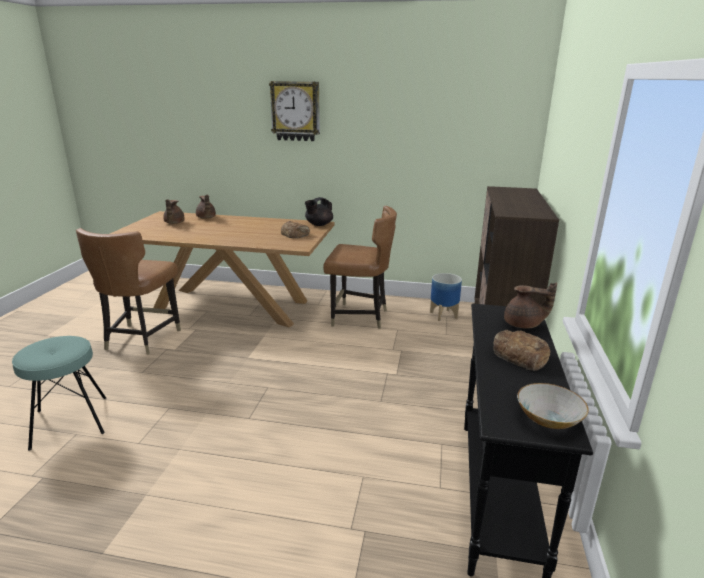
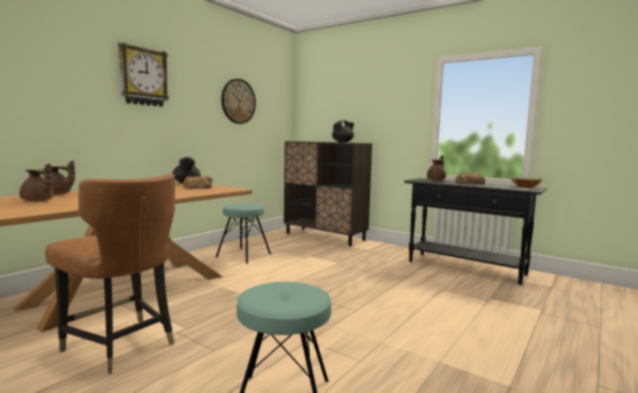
camera: 65 degrees left, 15 degrees down
brown chair [323,206,397,329] -> turquoise stool [216,203,271,264]
planter [430,273,462,321] -> none
none -> wall clock [221,79,256,124]
none -> black teapot [332,121,354,142]

